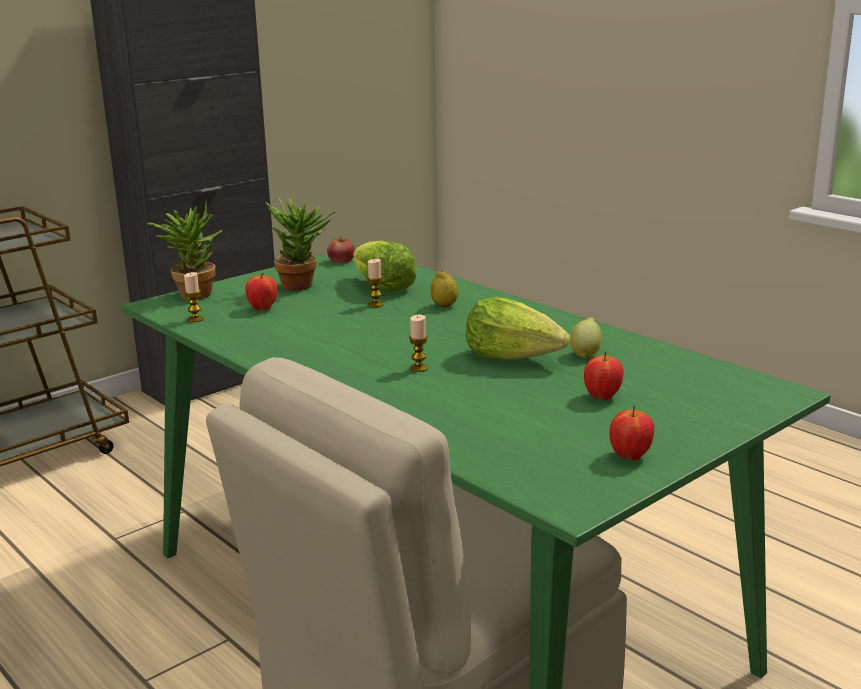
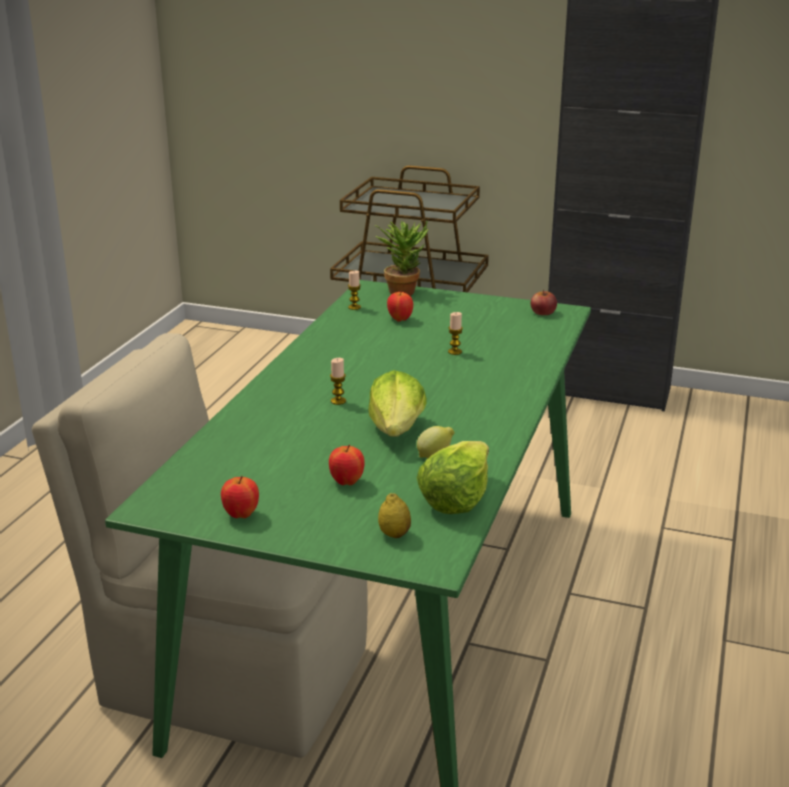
camera: 60 degrees right, 5 degrees up
potted plant [266,198,336,291] -> none
lettuce [353,240,416,292] -> lettuce moved to [417,441,489,514]
lemon [430,270,458,307] -> lemon moved to [378,493,411,538]

